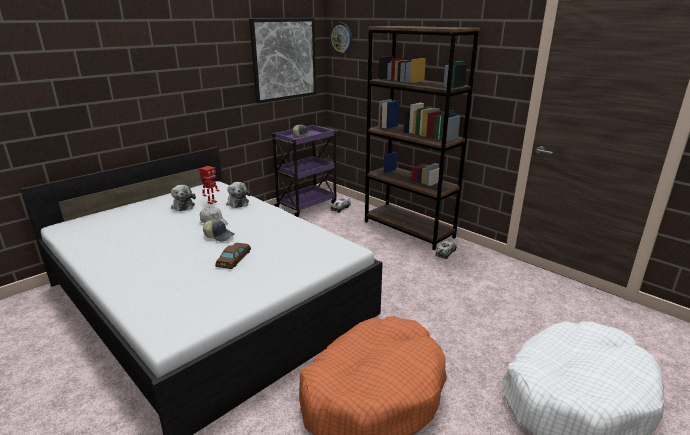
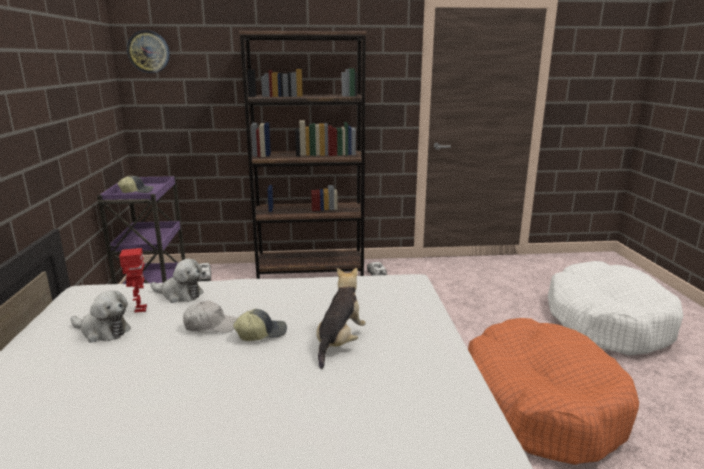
camera: 50 degrees left, 5 degrees down
brown toy car [215,243,251,269] -> plush toy [316,268,366,369]
picture [249,18,316,103] -> none

